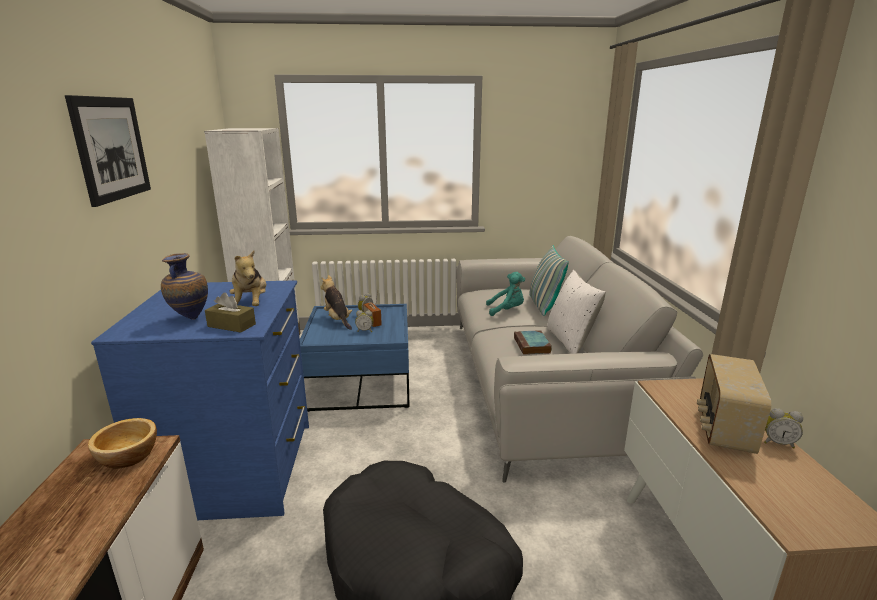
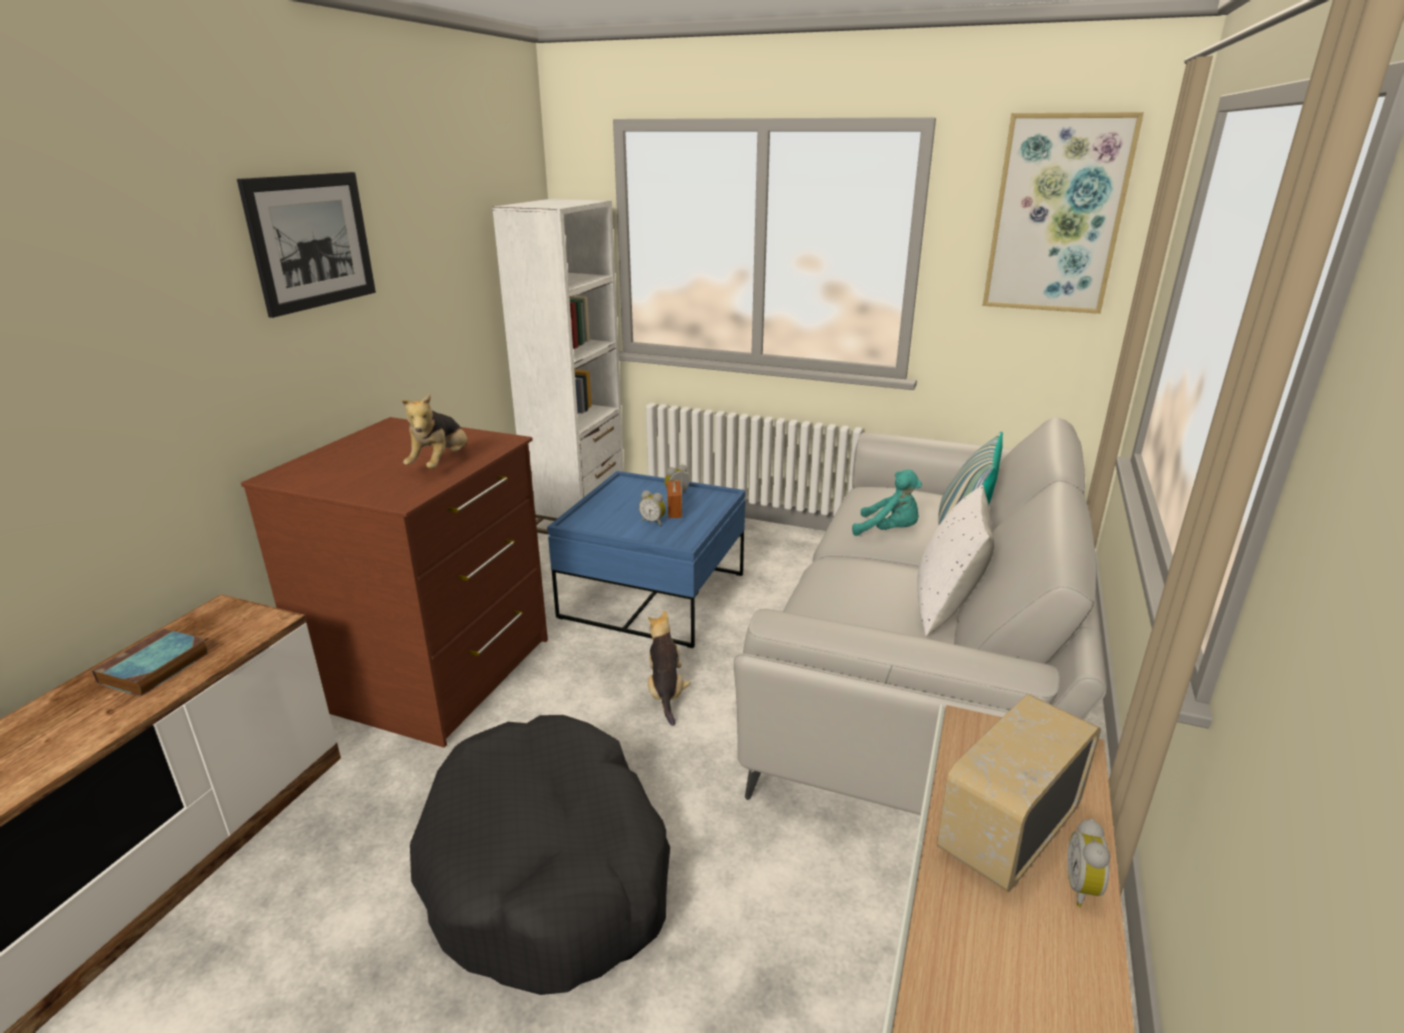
camera: 25 degrees right, 5 degrees up
bowl [88,418,157,469] -> none
blue dresser [91,280,309,520] -> brown dresser [241,417,548,748]
vase [161,253,208,320] -> none
brown tissue box [205,293,256,333] -> none
plush toy [320,275,352,330] -> plush toy moved to [648,610,691,726]
book [514,330,552,355] -> book moved to [92,629,210,697]
alarm clock [764,408,803,449] -> alarm clock turned 60 degrees clockwise [1067,819,1110,907]
none -> picture [982,112,1144,314]

